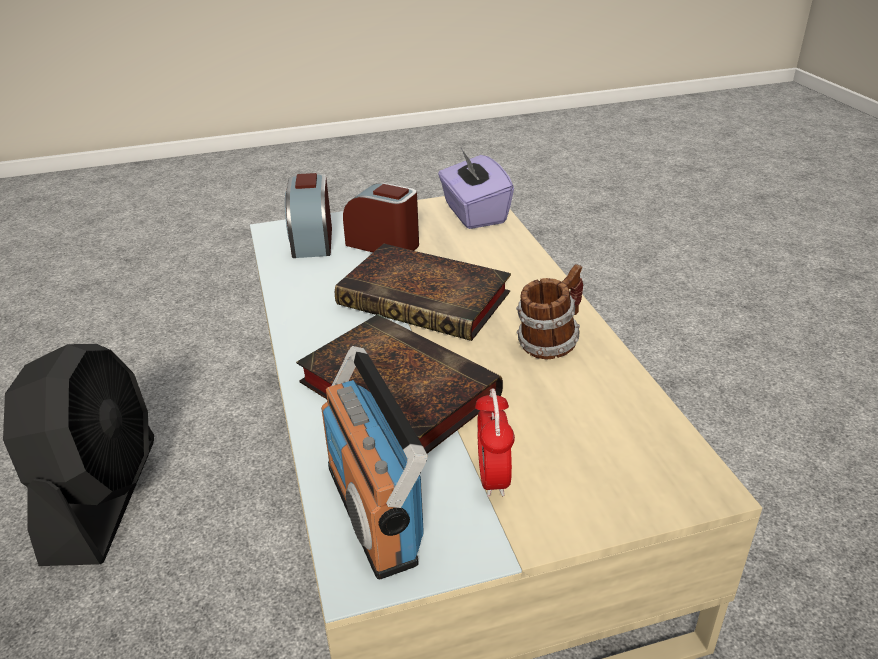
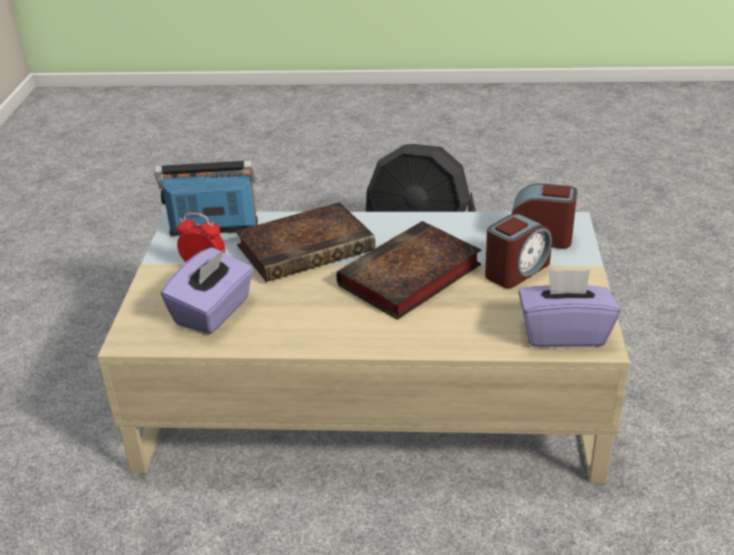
camera: 110 degrees right, 0 degrees up
mug [516,264,584,360] -> none
none -> purple tissue box [161,247,254,334]

